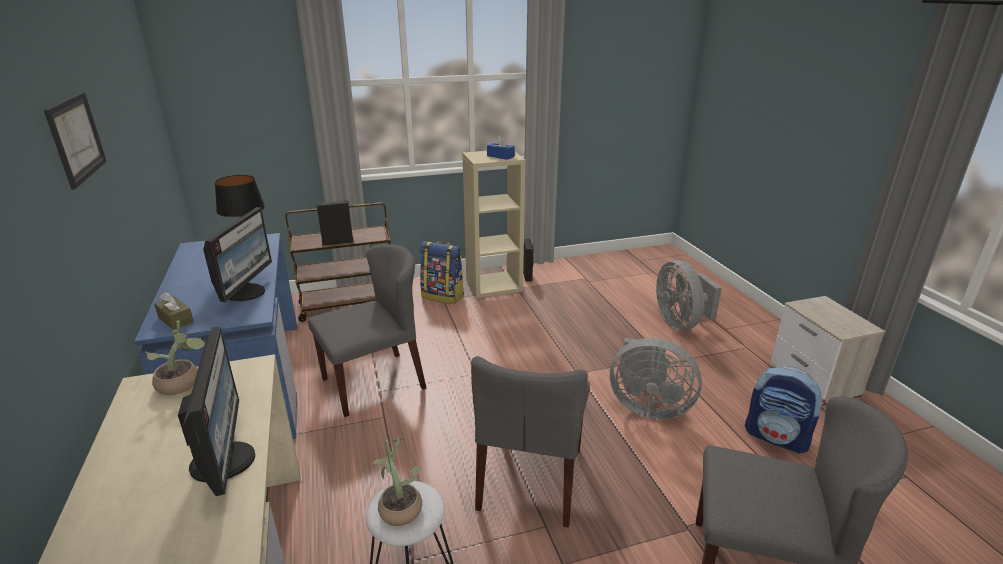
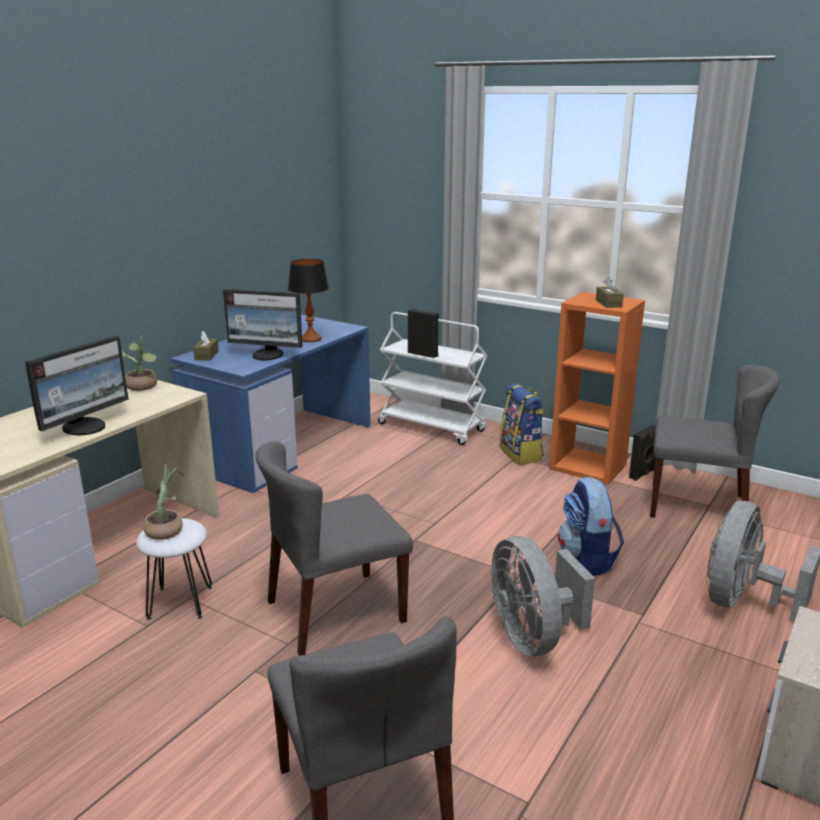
camera: 50 degrees right, 5 degrees down
picture [44,92,107,190] -> none
monitor [203,207,272,302] -> monitor turned 45 degrees clockwise [223,289,302,360]
brown cart [286,202,390,322] -> white cart [378,312,488,445]
grey chair [308,244,426,417] -> grey chair moved to [650,365,780,518]
beige bookcase [462,151,525,298] -> orange bookcase [549,292,645,485]
blue tissue box [487,135,515,160] -> brown tissue box [596,277,624,308]
backpack [745,366,825,454] -> backpack moved to [558,477,624,576]

